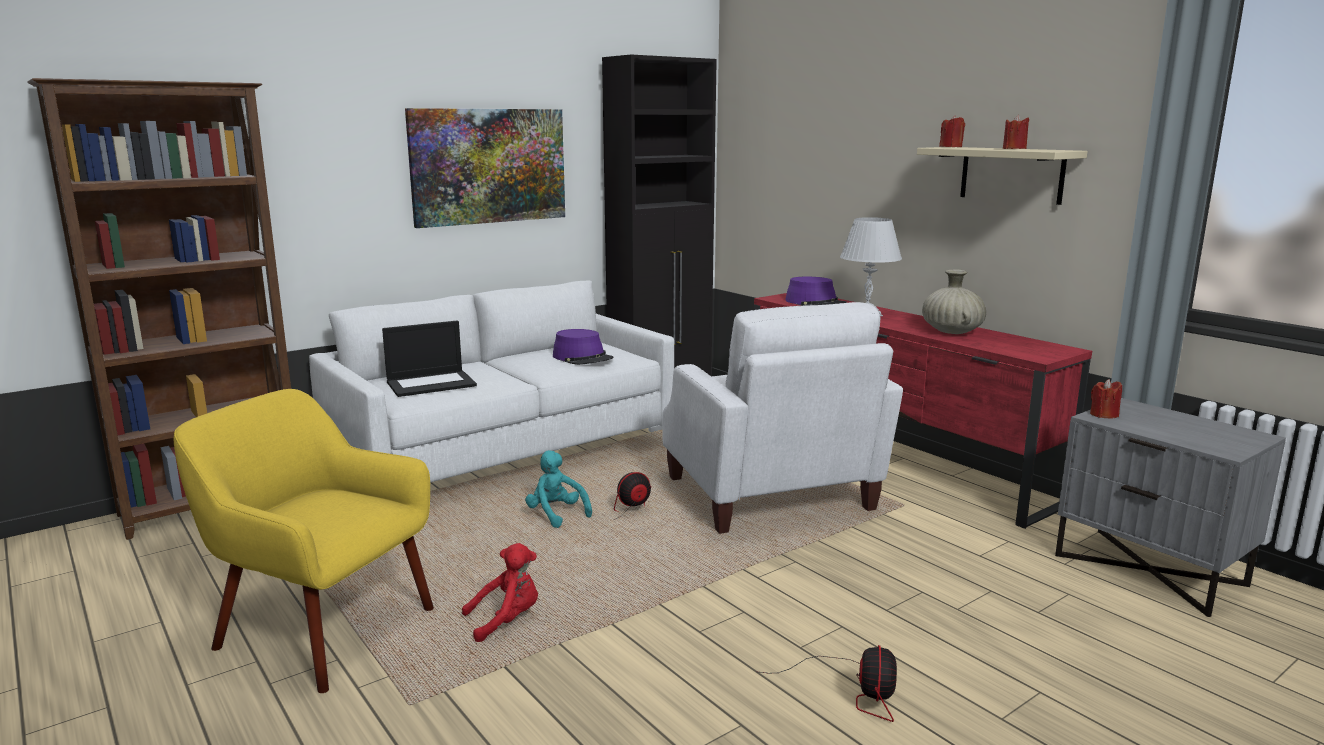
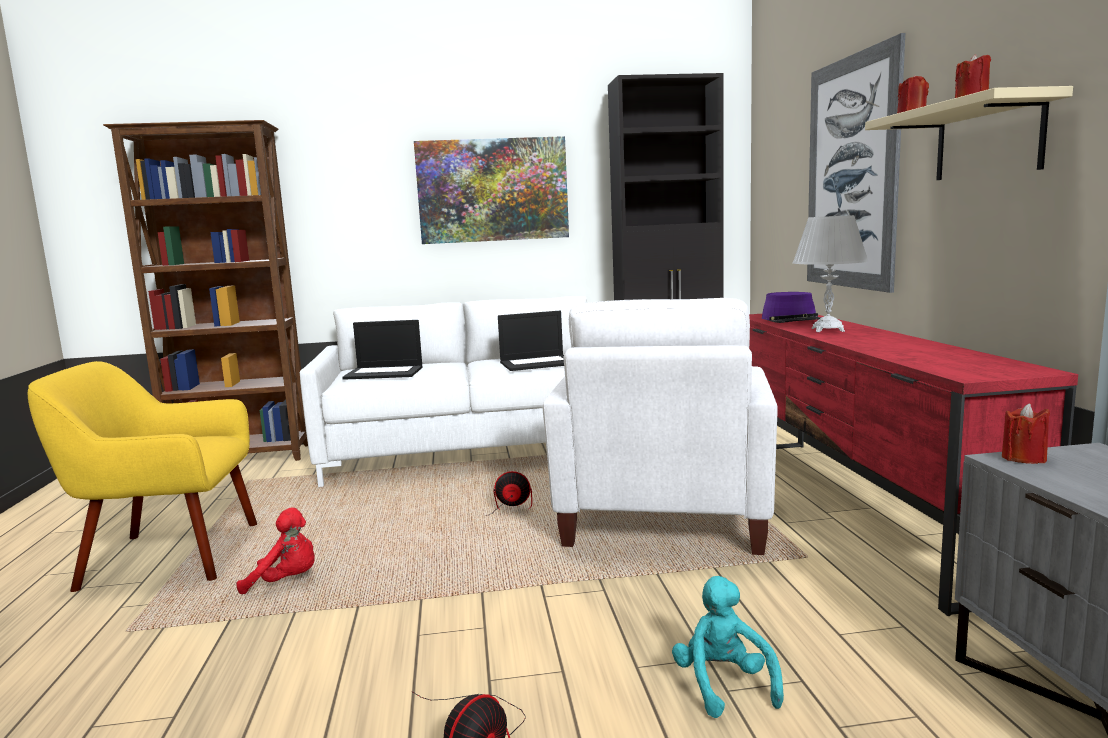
camera: 30 degrees right, 5 degrees down
yellow armchair [174,389,434,693] -> yellow armchair turned 60 degrees counterclockwise [28,361,257,592]
turquoise plush toy [525,450,592,528] -> turquoise plush toy moved to [672,576,784,718]
purple hat [553,329,613,365] -> laptop [498,311,564,371]
beige vase [922,269,986,334] -> none
none -> picture [807,33,905,293]

